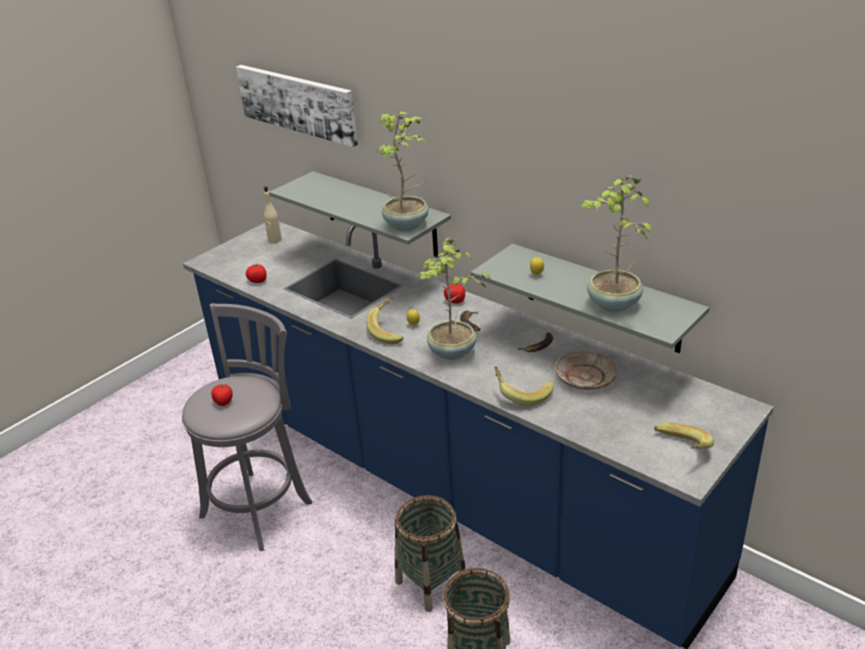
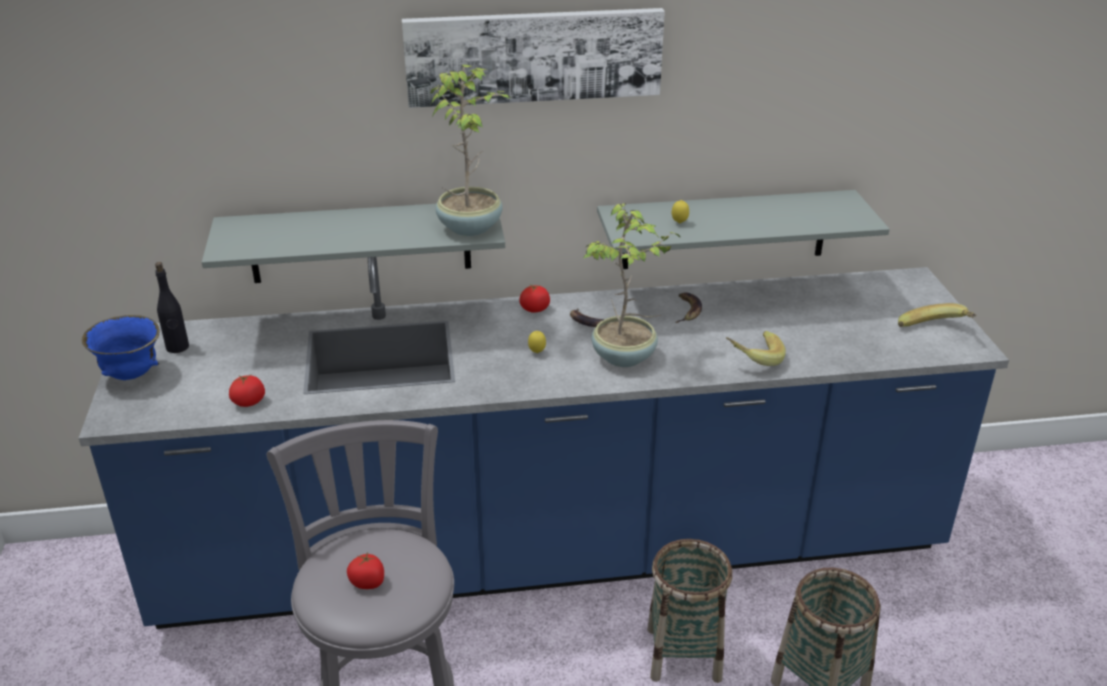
camera: 50 degrees left, 0 degrees up
picture [236,65,358,147] -> picture moved to [402,8,665,108]
beige bottle [264,186,282,243] -> black bottle [155,262,189,353]
banana [366,297,404,344] -> none
beige plate [555,351,617,390] -> none
potted plant [579,175,651,312] -> none
none -> blue bowl [82,315,160,380]

